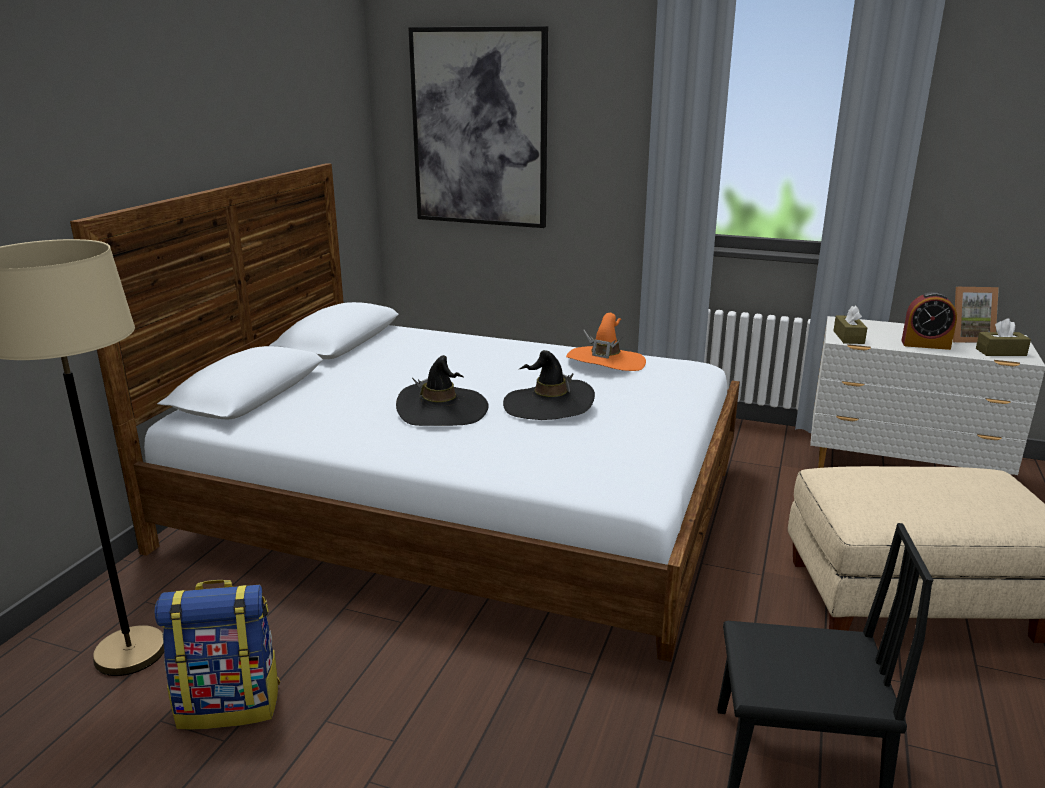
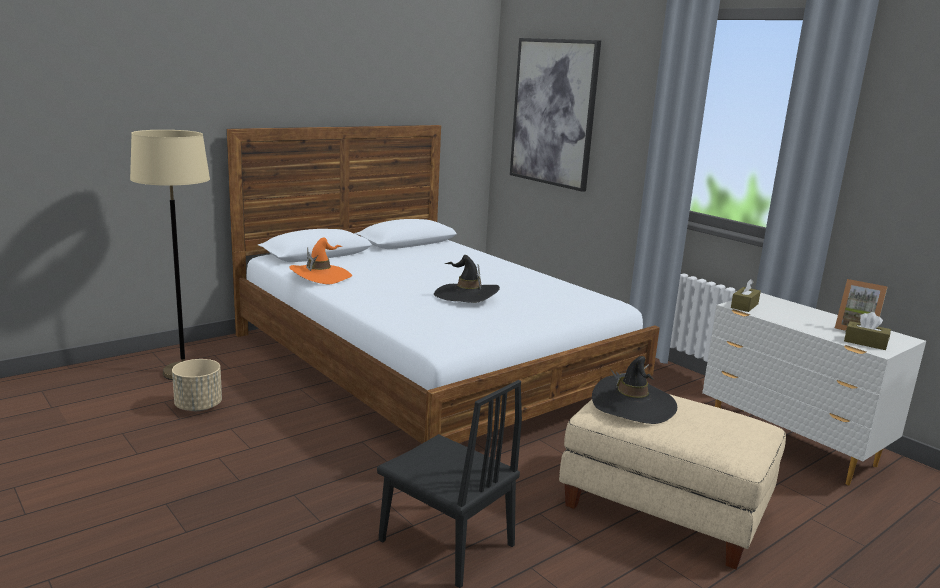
camera: 30 degrees right, 5 degrees down
backpack [155,580,280,730] -> beige planter [172,359,222,411]
black hat [396,355,489,426] -> black hat moved to [592,356,677,424]
orange hat [566,313,646,371] -> orange hat moved to [289,237,352,284]
alarm clock [901,292,957,350] -> none

